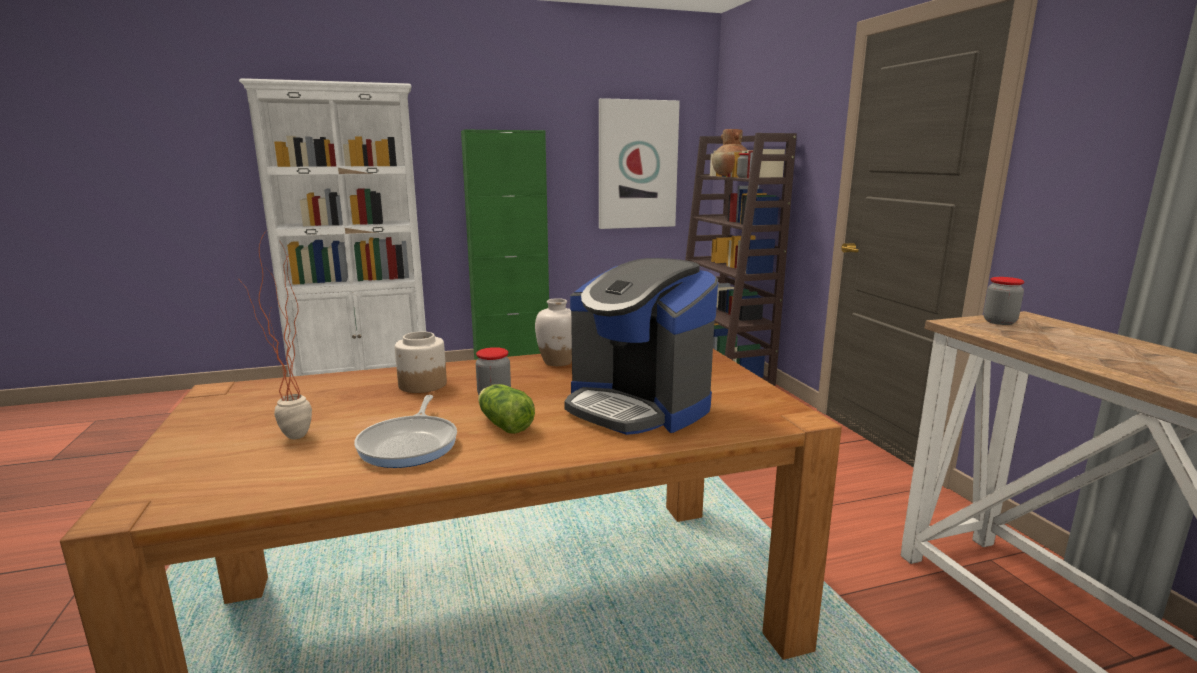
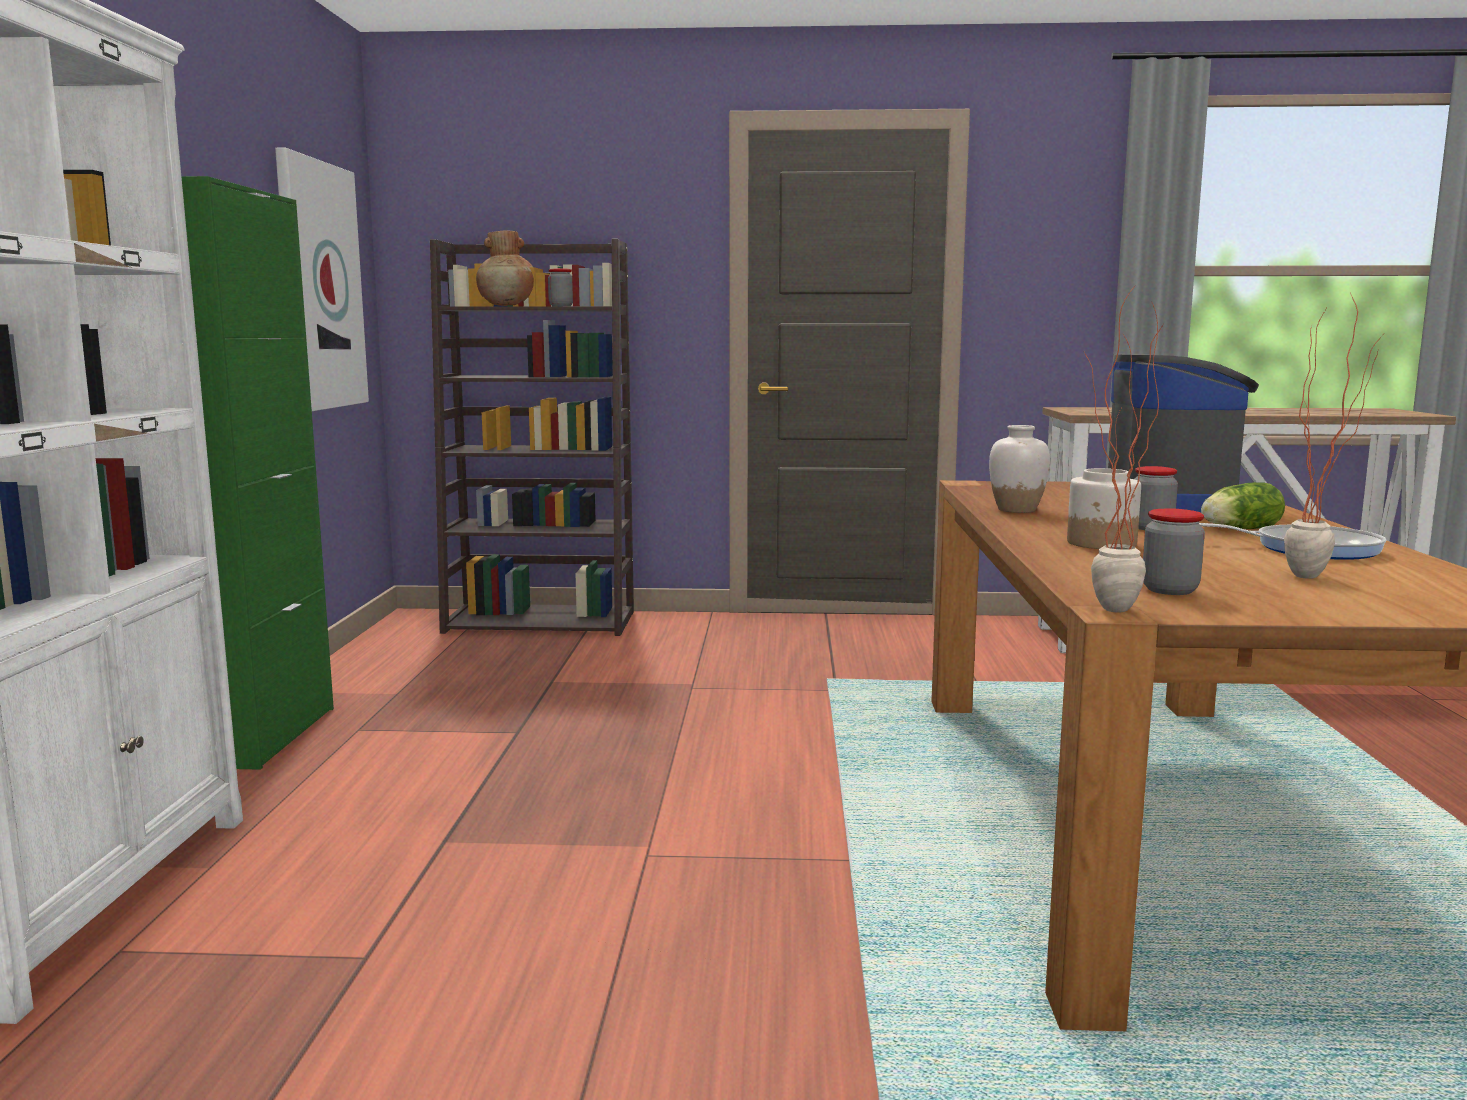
camera: 70 degrees left, 5 degrees down
coffee machine [564,258,718,435] -> coffee machine turned 60 degrees counterclockwise [1108,354,1259,513]
jar [983,277,1025,325] -> jar moved to [1143,508,1205,595]
none -> potted plant [1084,283,1164,612]

